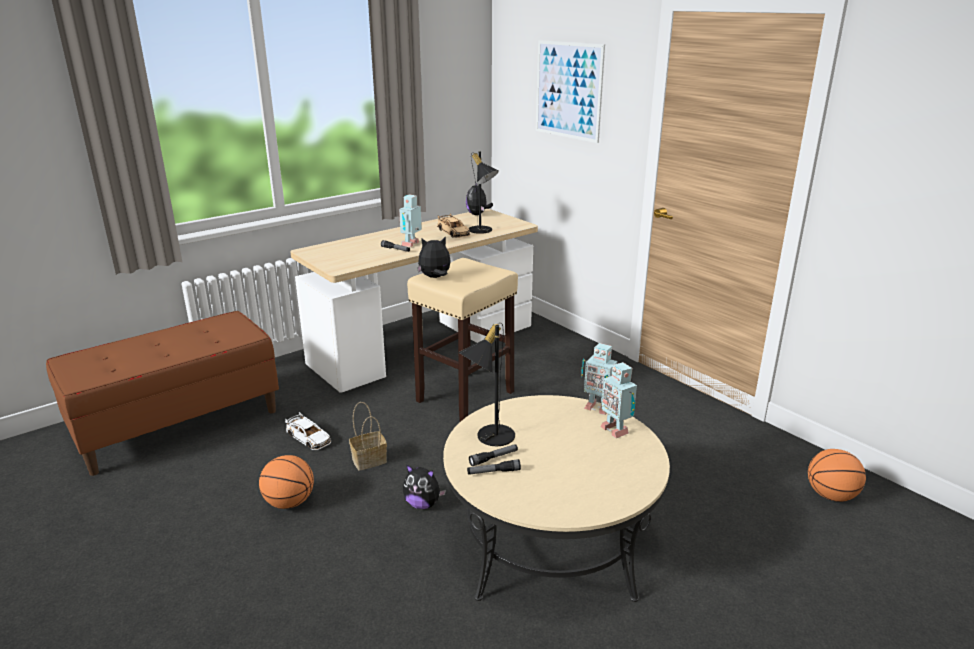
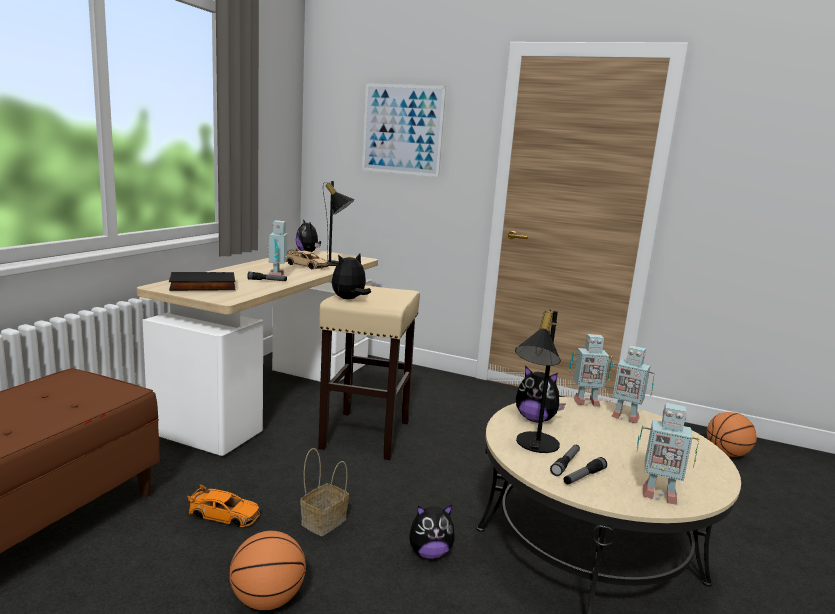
camera: 30 degrees left, 10 degrees down
white toy car [285,412,331,450] -> orange toy car [187,484,260,527]
none -> black book [169,272,235,291]
none -> plush toy [516,366,565,422]
none -> toy robot [637,402,700,505]

